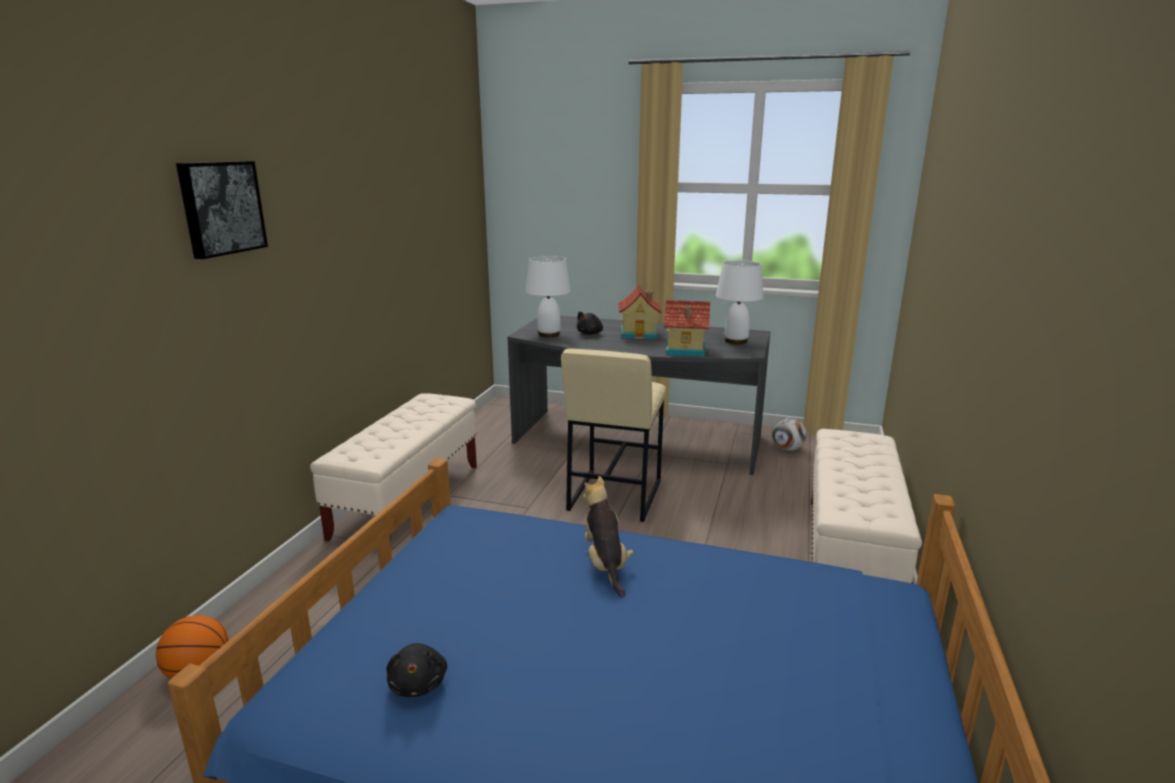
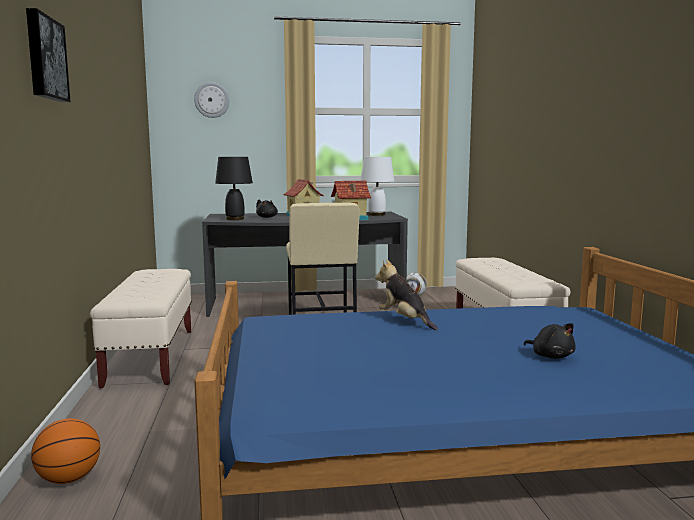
camera: 25 degrees left, 10 degrees down
black plush toy [386,643,447,697] -> black plush toy moved to [524,323,576,359]
white table lamp [526,256,571,337] -> black table lamp [215,157,253,220]
none -> wall clock [194,82,230,118]

